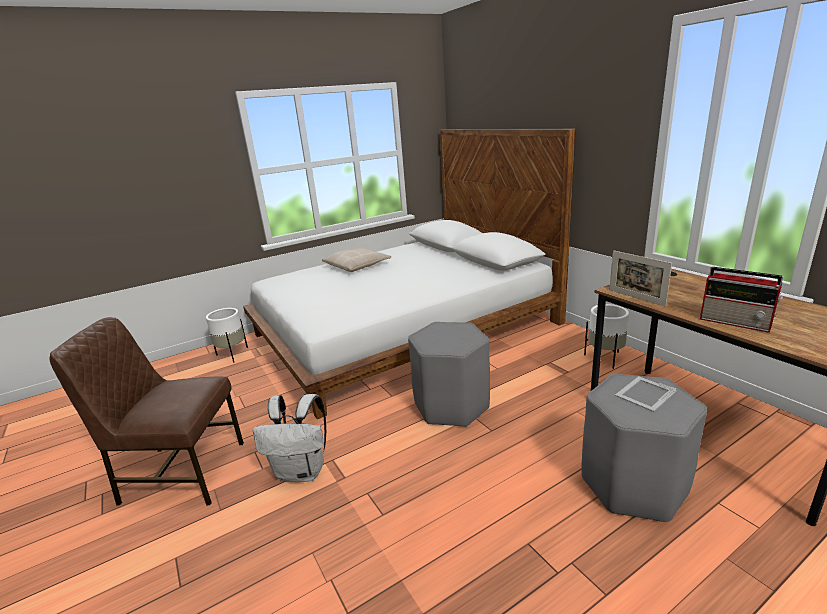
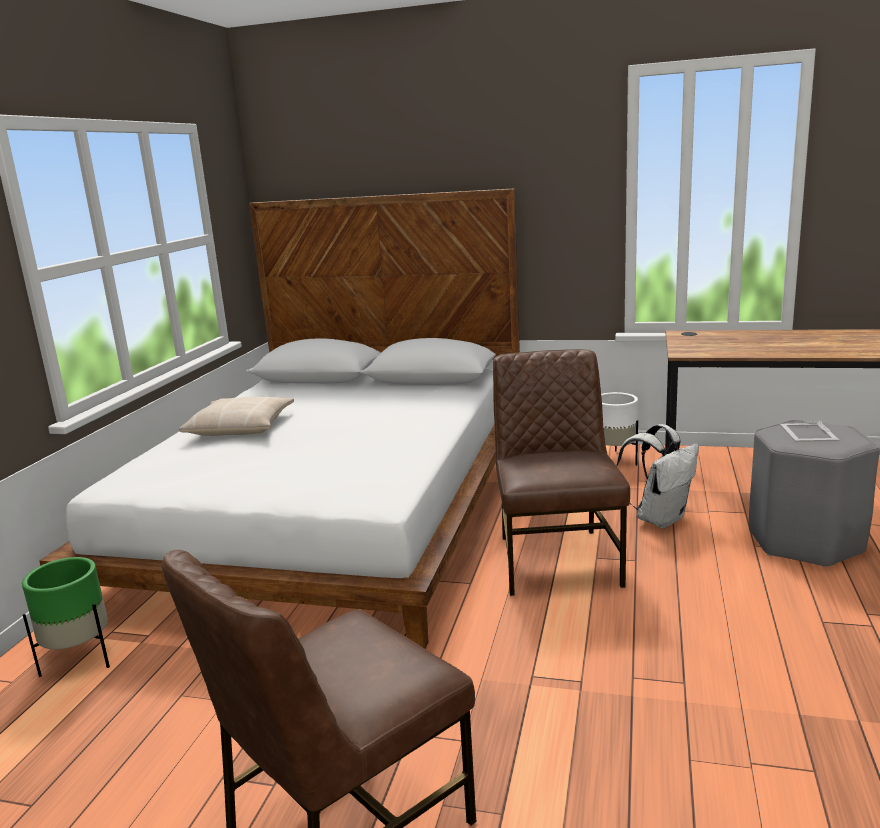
camera: 45 degrees left, 5 degrees down
white planter [206,308,248,363] -> green planter [22,557,110,677]
white backpack [253,394,326,482] -> white backpack moved to [616,424,699,528]
grey stool [408,322,490,427] -> brown chair [493,349,630,596]
picture frame [609,251,672,306] -> none
radio [700,267,783,333] -> none

